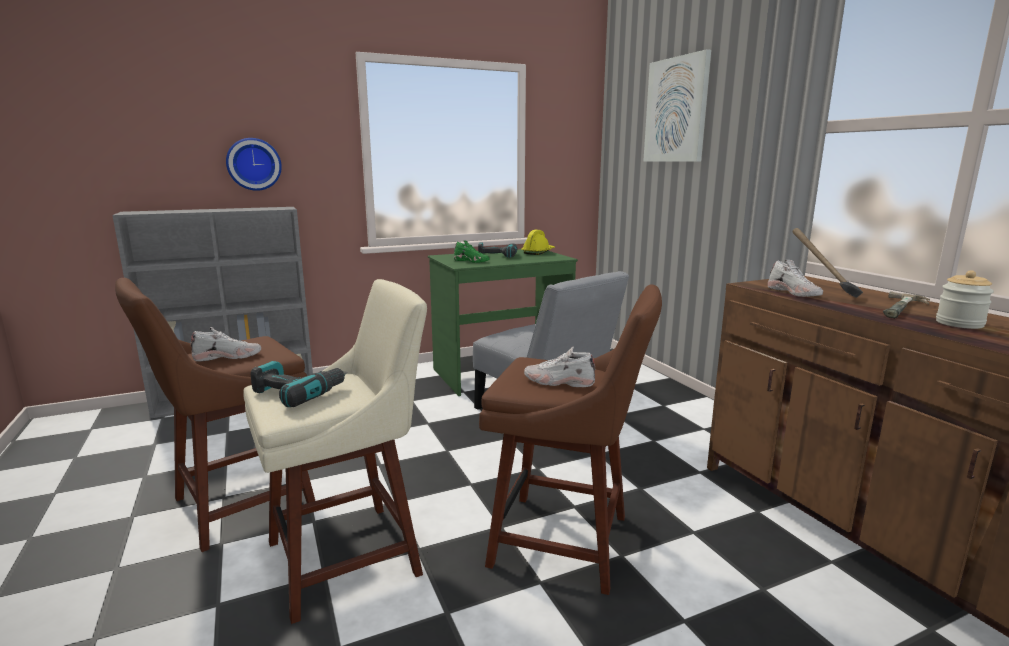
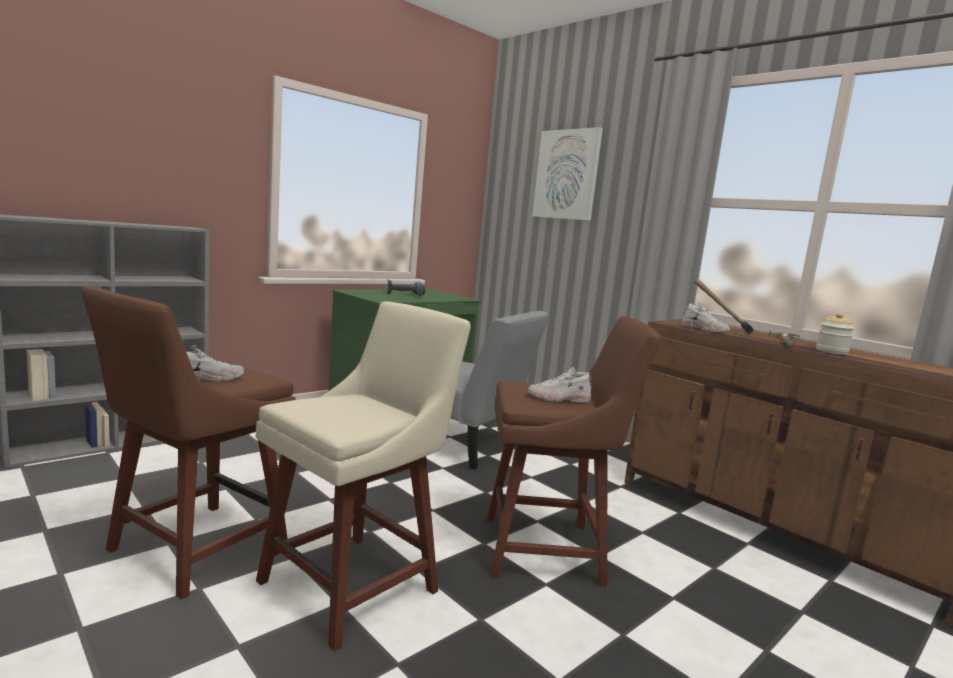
camera: 20 degrees left, 5 degrees down
wall clock [226,138,282,191] -> none
power drill [251,361,347,407] -> none
green shoe [454,240,489,263] -> none
yellow hard hat [521,230,555,255] -> none

